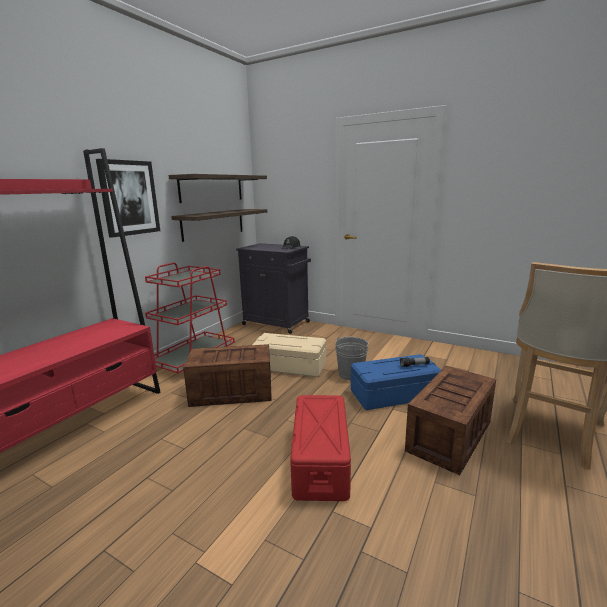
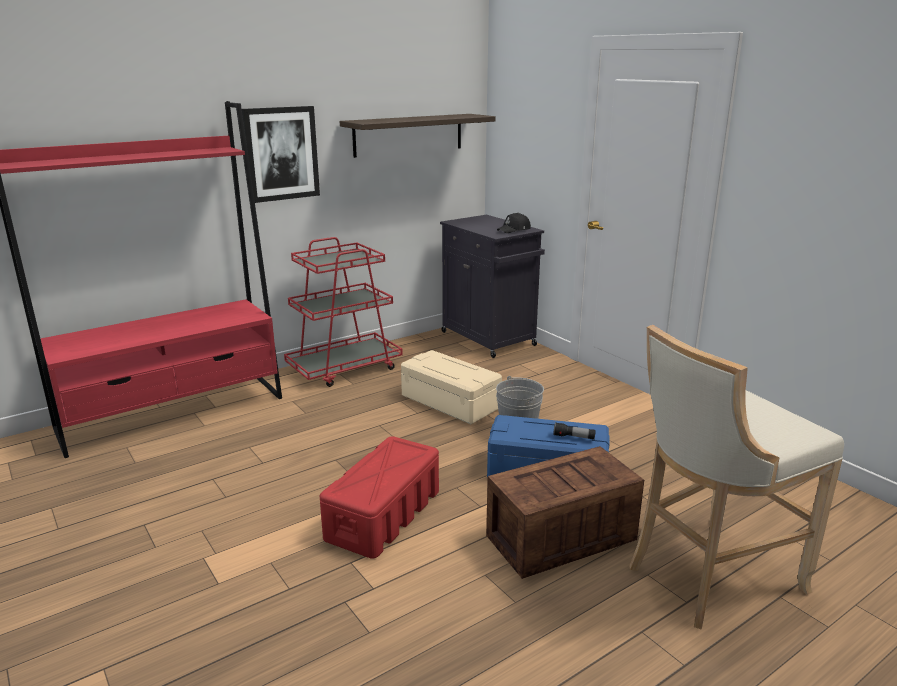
camera: 25 degrees right, 5 degrees up
shelf [171,209,267,242] -> none
crate [183,344,272,407] -> none

